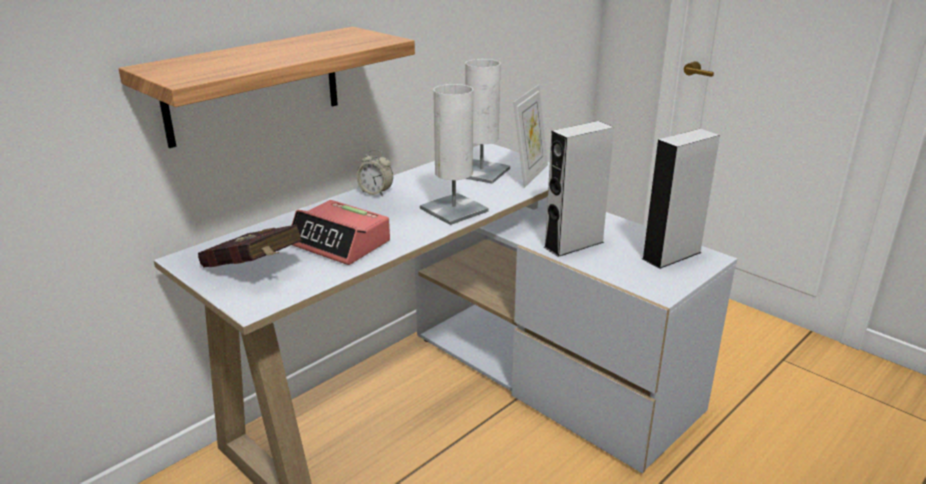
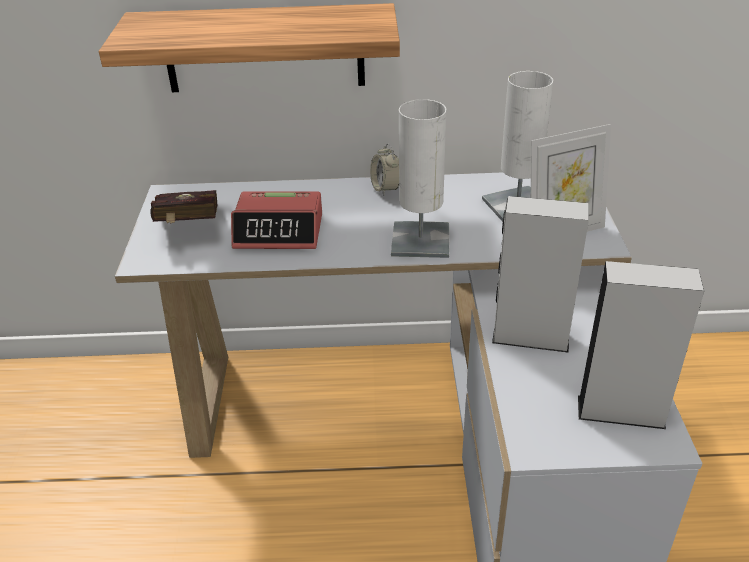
camera: 45 degrees right, 10 degrees up
alarm clock [292,200,390,265] -> alarm clock turned 75 degrees counterclockwise [231,191,322,249]

